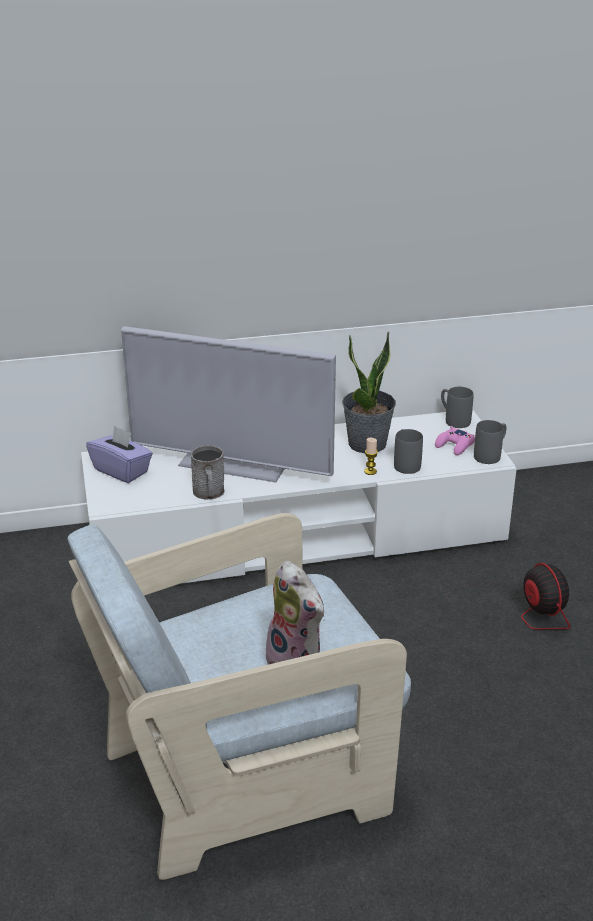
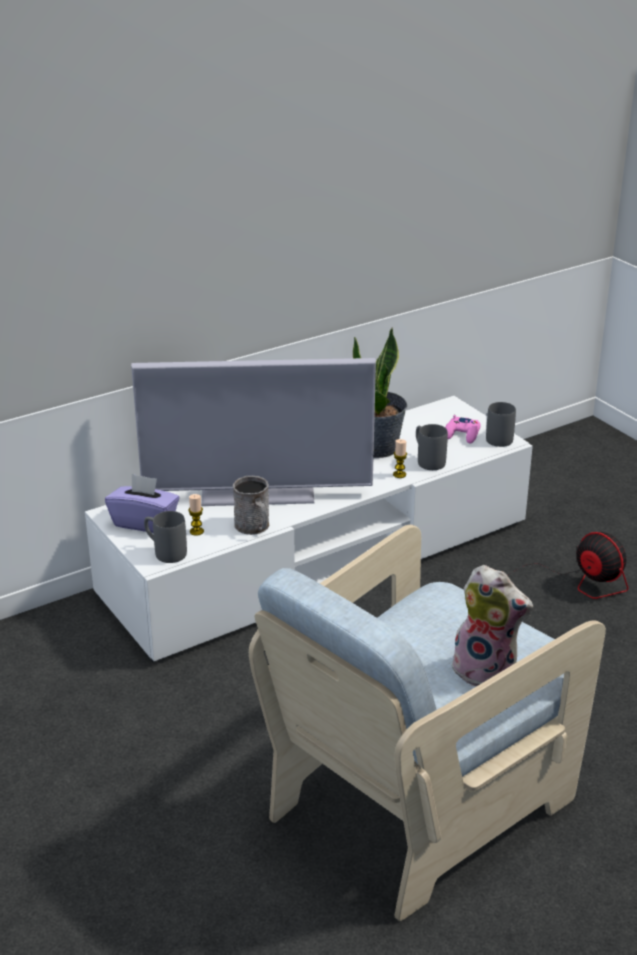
camera: 20 degrees left, 0 degrees up
grey mug [441,387,474,428] -> grey mug moved to [144,511,187,563]
none -> candle [189,494,204,536]

